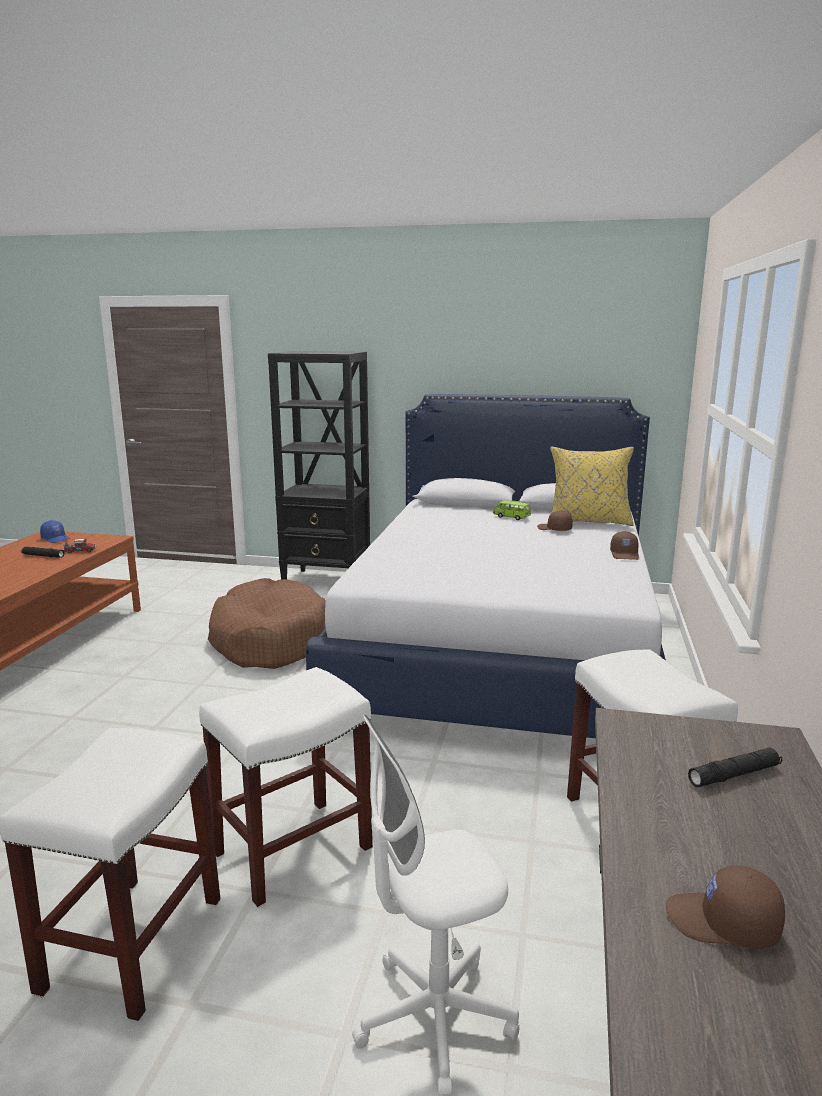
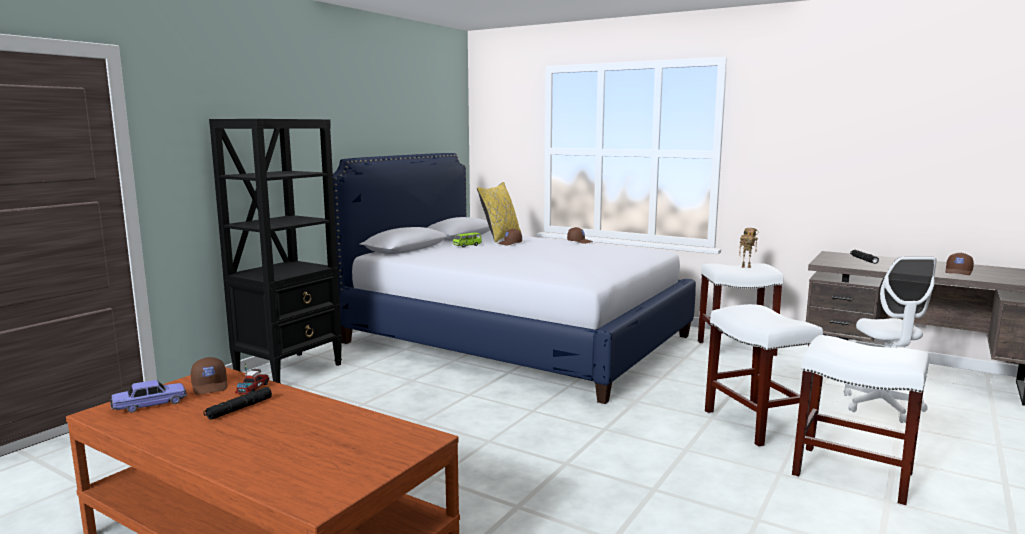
camera: 70 degrees left, 5 degrees down
blue cap [40,520,70,543] -> toy car [110,380,187,413]
brown dog bed [208,578,326,669] -> none
none -> brown cap [191,357,227,395]
none -> toy robot [739,228,759,268]

